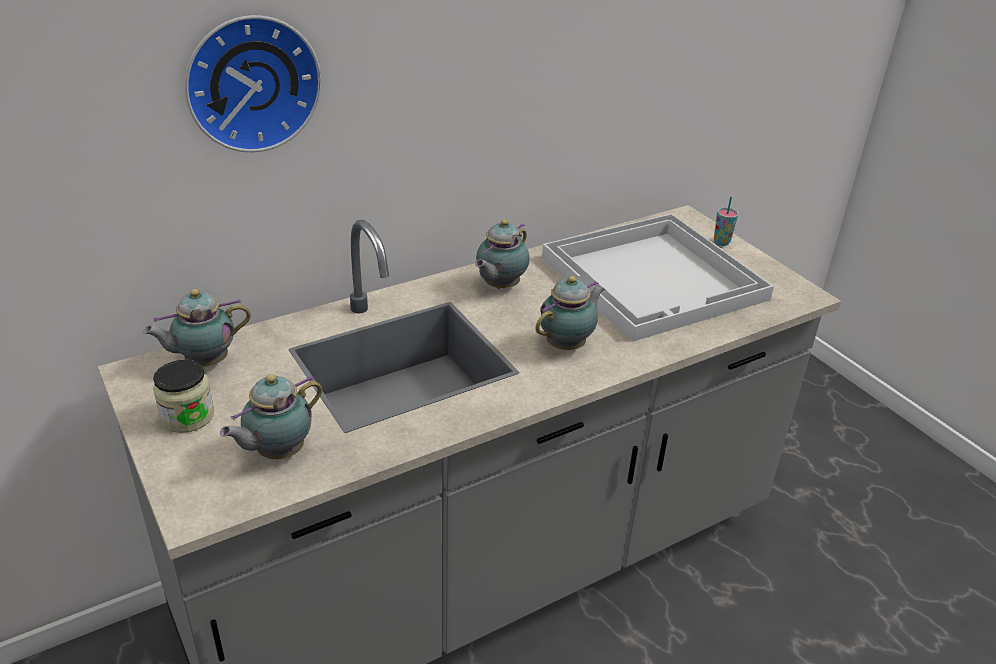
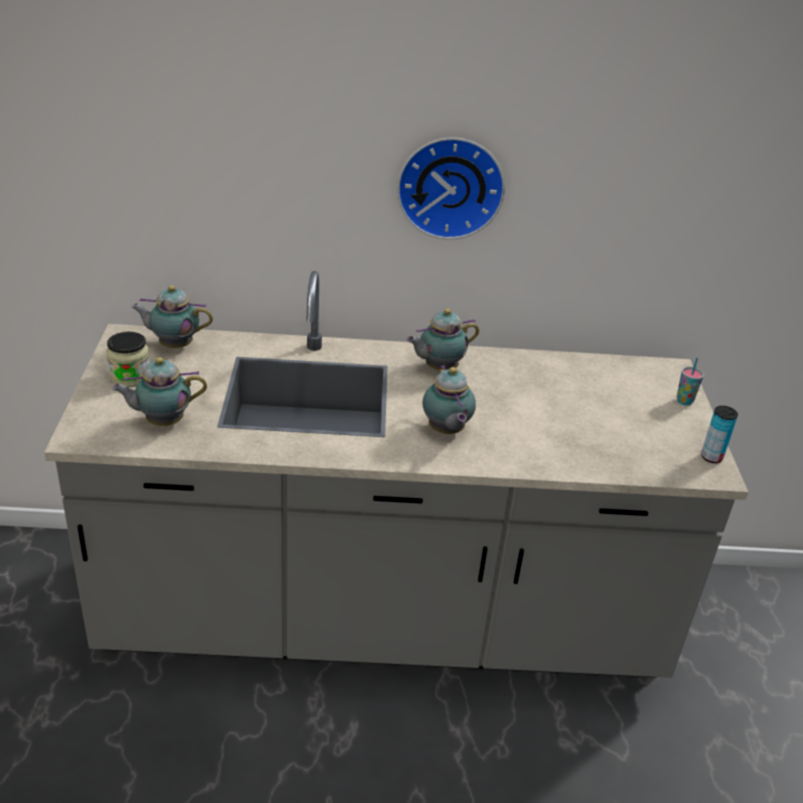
camera: 30 degrees right, 0 degrees up
wall clock [185,15,321,152] -> wall clock moved to [397,137,505,240]
teapot [535,276,605,350] -> teapot turned 90 degrees clockwise [422,365,476,434]
white tray [542,213,774,342] -> none
none -> can [701,406,738,463]

